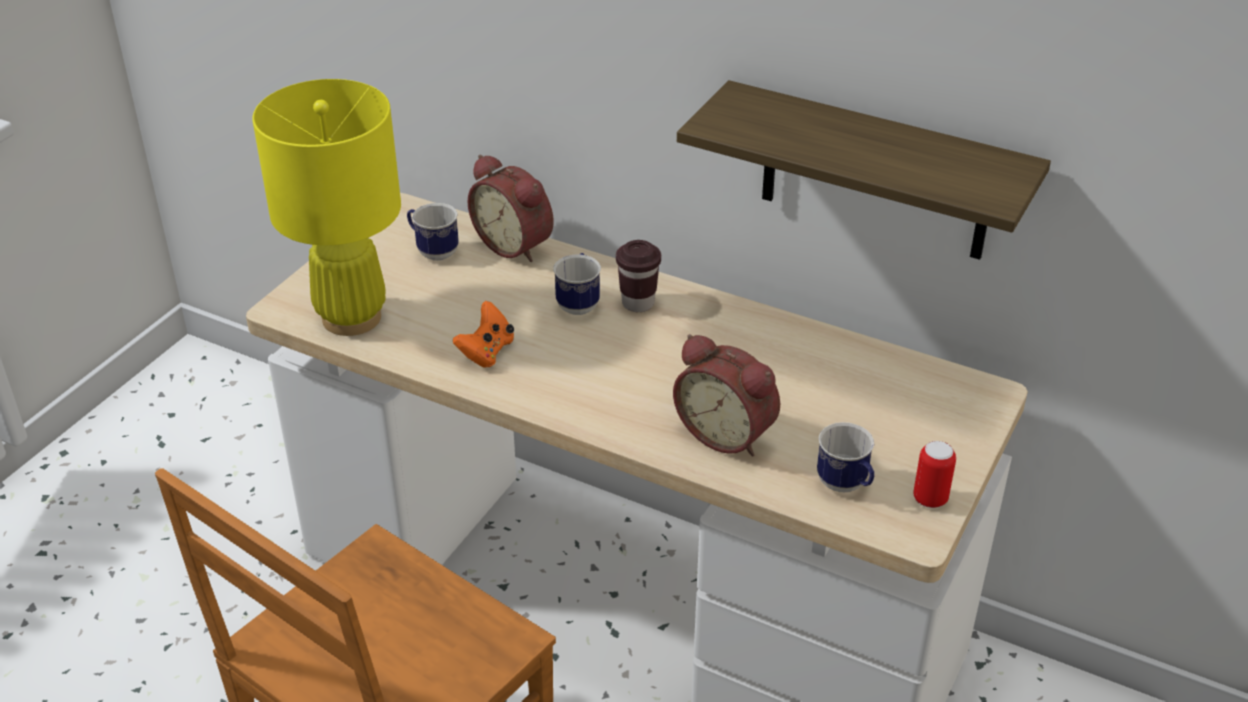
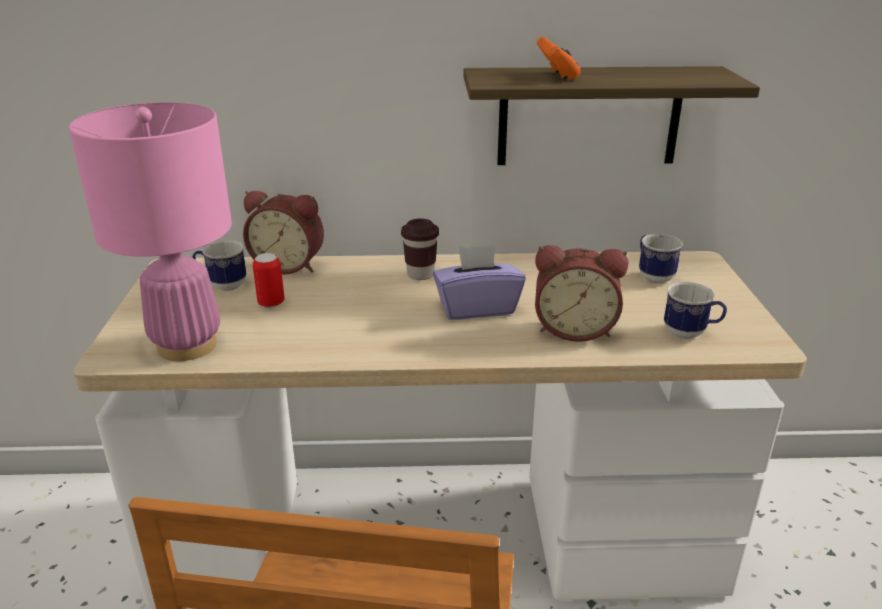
camera: 30 degrees left, 10 degrees down
yellow table lamp [252,79,401,336] -> pink table lamp [69,102,232,361]
orange game controller [453,301,514,368] -> orange game controller moved to [537,37,581,80]
mug [553,253,601,315] -> mug moved to [639,234,683,284]
can [913,441,956,508] -> can moved to [253,253,284,308]
none -> purple tissue box [433,244,526,320]

